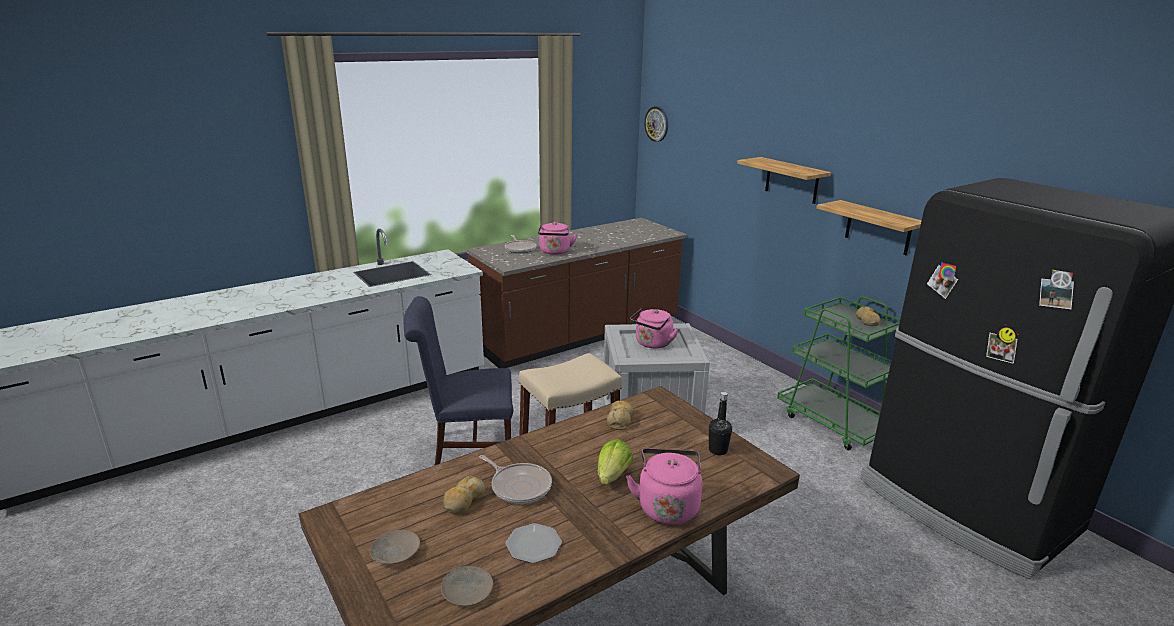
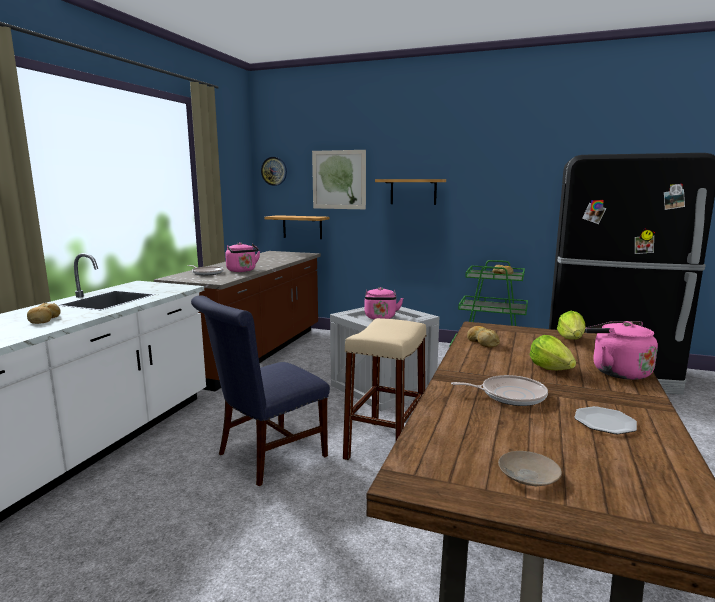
camera: 35 degrees left, 10 degrees down
beige plate [441,566,493,606] -> none
bread [443,476,485,515] -> bread moved to [27,303,61,324]
black bottle [709,392,732,455] -> lettuce [557,311,586,339]
shelf [816,200,922,255] -> shelf moved to [265,215,330,239]
none -> picture [312,150,366,209]

